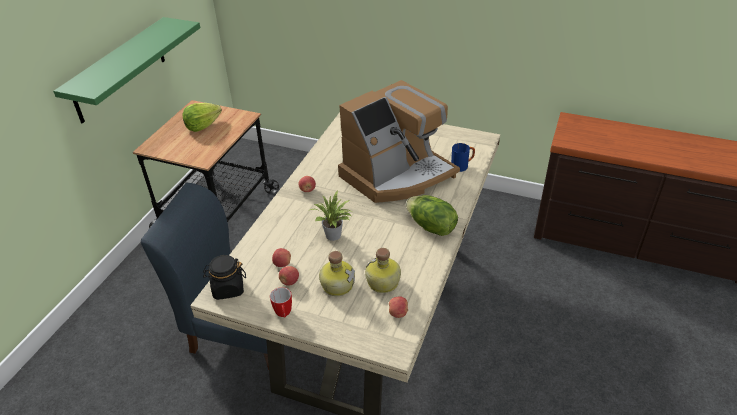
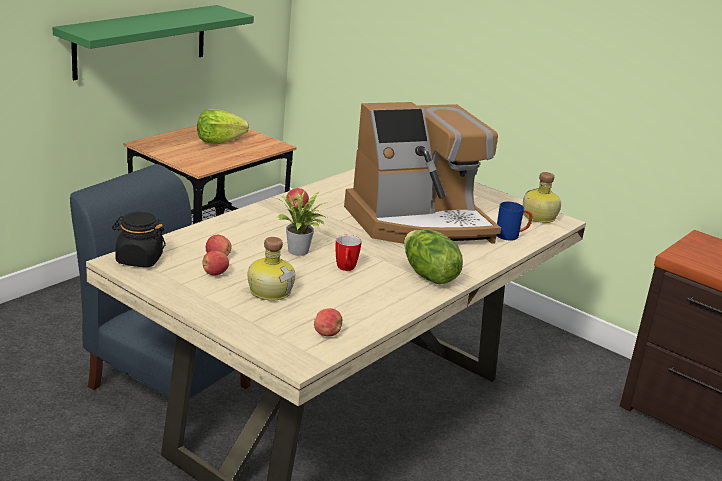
camera: 15 degrees right, 15 degrees down
mug [270,287,292,318] -> mug moved to [336,235,362,271]
bottle [365,248,401,293] -> bottle moved to [523,172,561,223]

